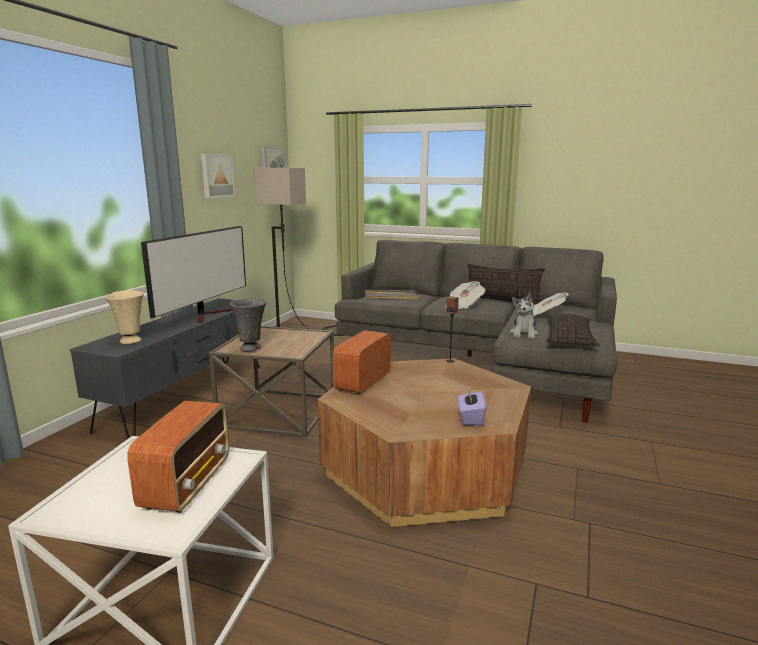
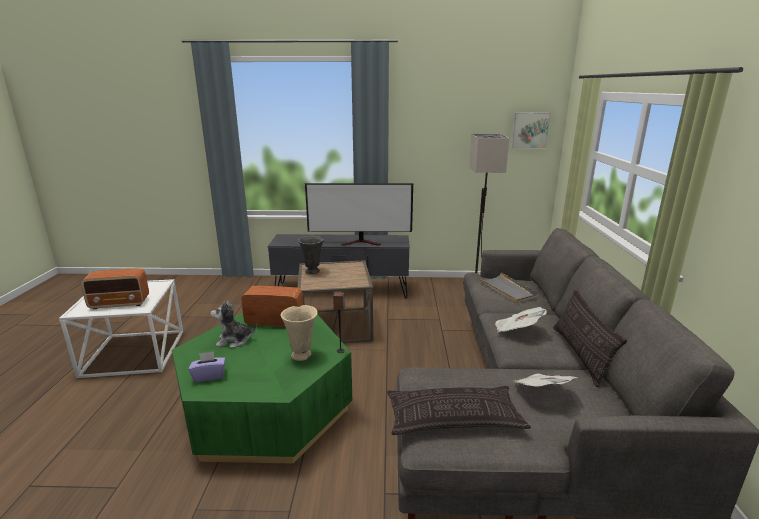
camera: 70 degrees right, 5 degrees up
beige vase [105,290,144,344] -> beige vase moved to [281,305,318,361]
picture [201,154,235,198] -> none
brown coffee table [318,358,531,527] -> green coffee table [172,314,352,464]
plush toy [510,293,538,339] -> plush toy moved to [210,300,257,348]

